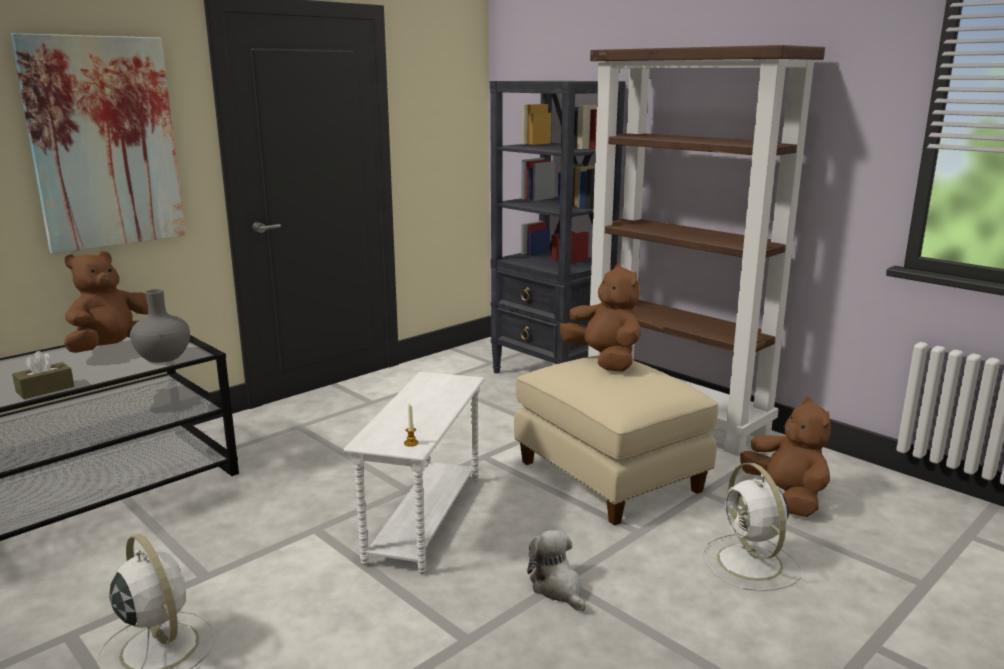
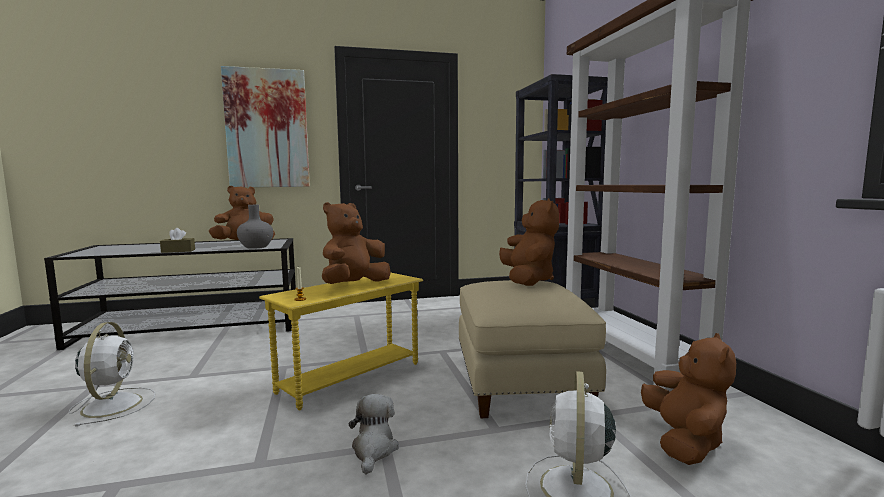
camera: 30 degrees right, 10 degrees down
white side table [343,372,484,575] -> yellow side table [259,272,423,410]
none -> brown plush toy [322,202,391,284]

